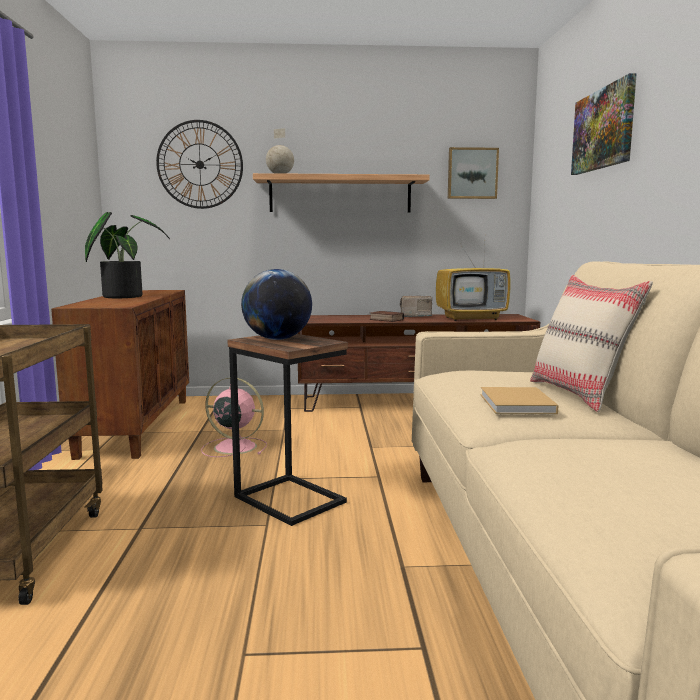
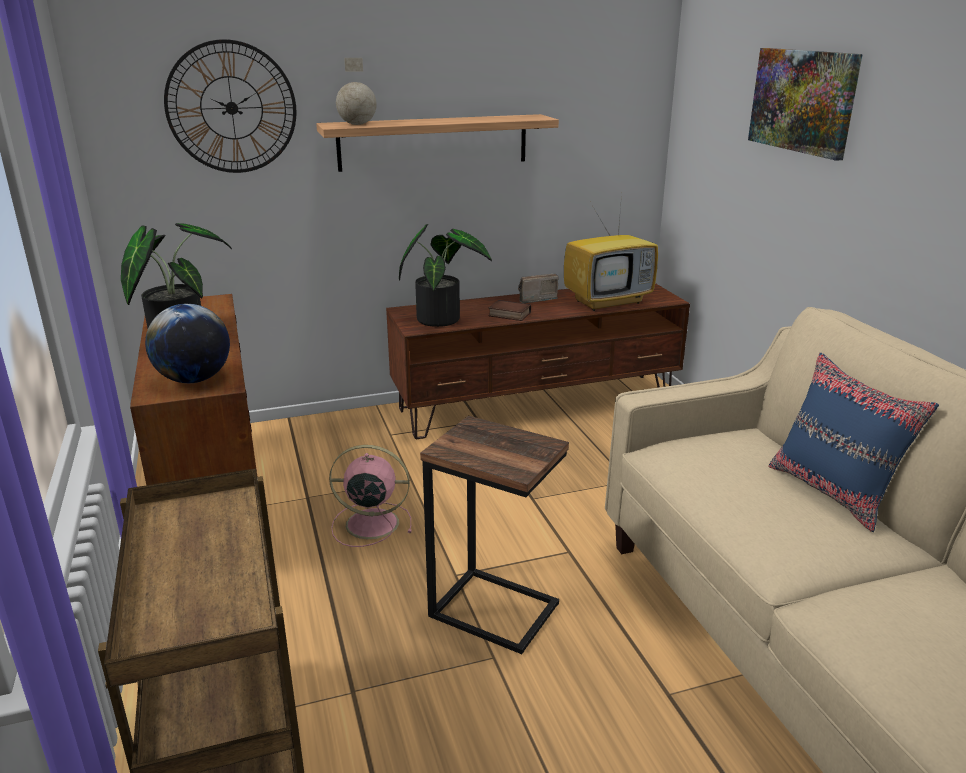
camera: 15 degrees left, 15 degrees up
globe [241,269,312,340] -> globe moved to [145,304,230,383]
picture [448,147,499,199] -> none
beige book [480,387,559,414] -> none
beige pillow [530,275,653,412] -> blue pillow [769,352,939,532]
none -> potted plant [399,224,492,327]

